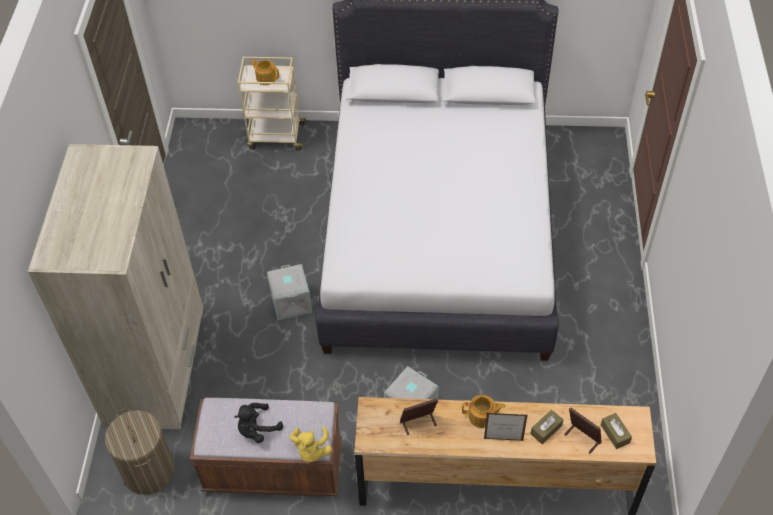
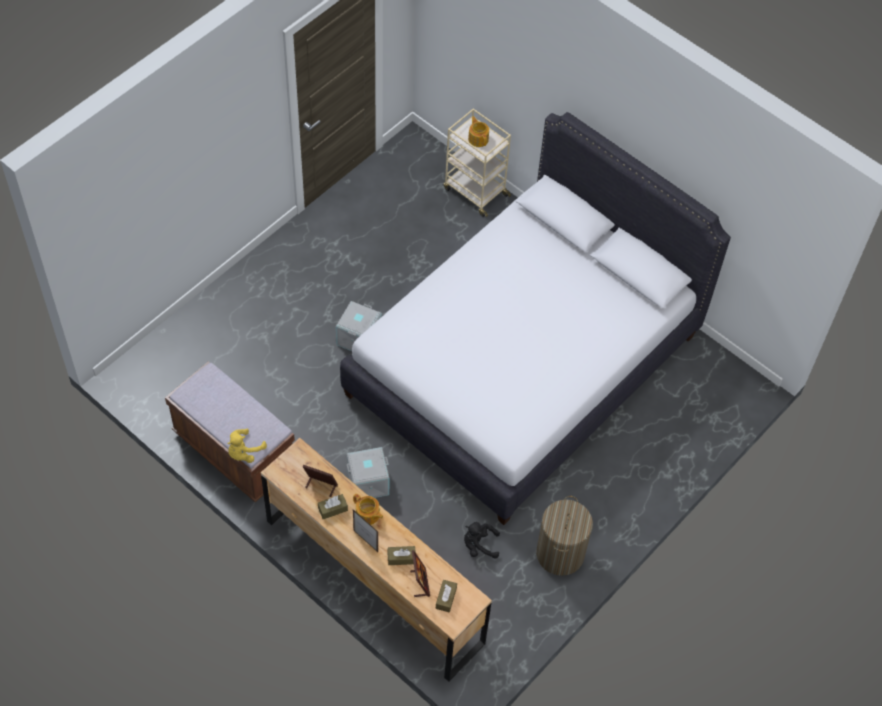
camera: 35 degrees right, 5 degrees up
beige wardrobe [28,144,203,430] -> none
laundry basket [105,409,175,495] -> laundry basket moved to [536,496,593,576]
black plush toy [235,403,283,443] -> black plush toy moved to [464,522,500,559]
none -> brown tissue box [318,494,348,519]

